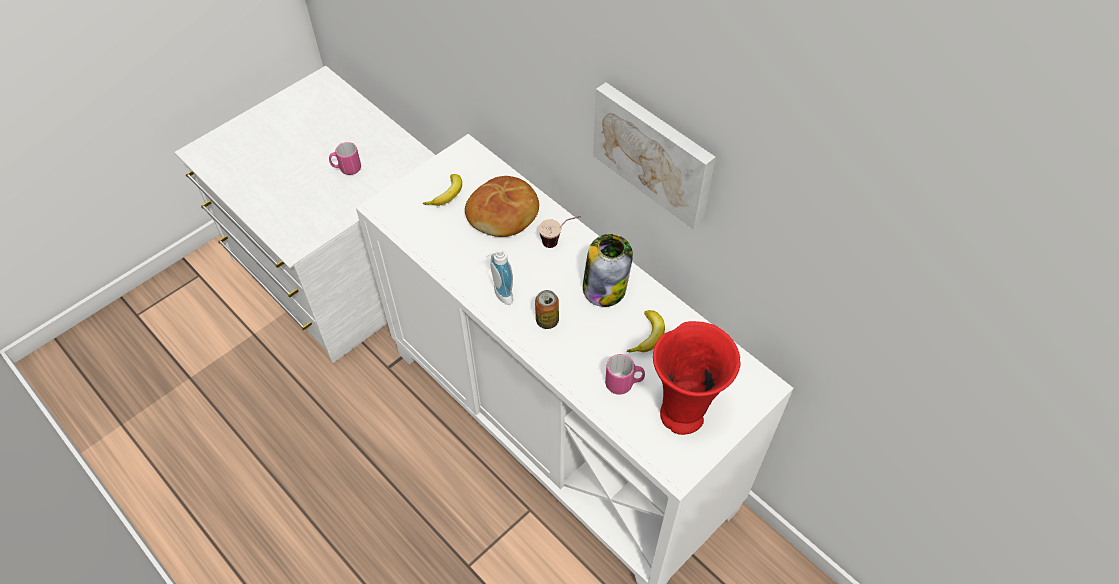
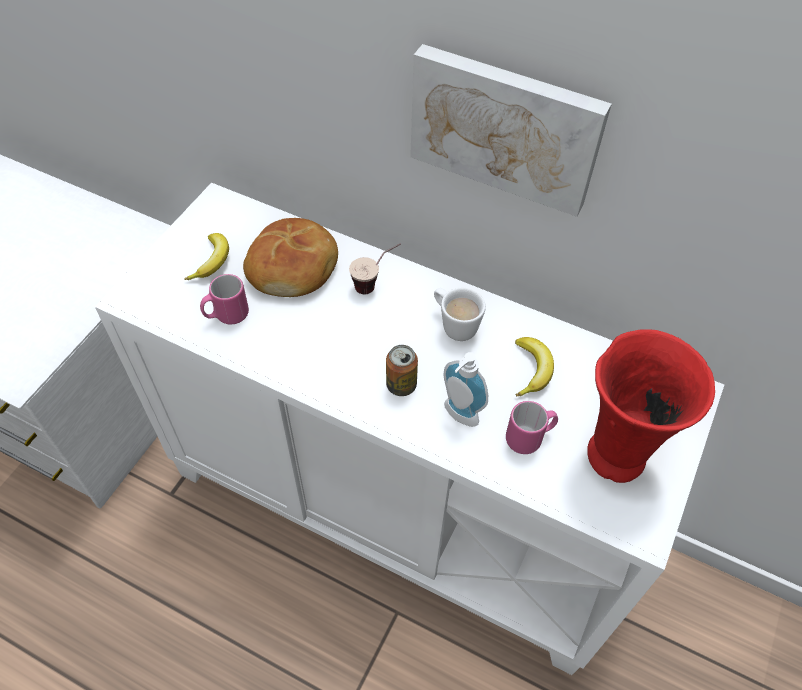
camera: 20 degrees left, 0 degrees up
pink mug [329,142,361,175] -> pink mug moved to [200,274,249,324]
soap dispenser [485,246,513,305] -> soap dispenser moved to [444,352,488,427]
jar [583,234,633,307] -> white mug [434,288,486,341]

